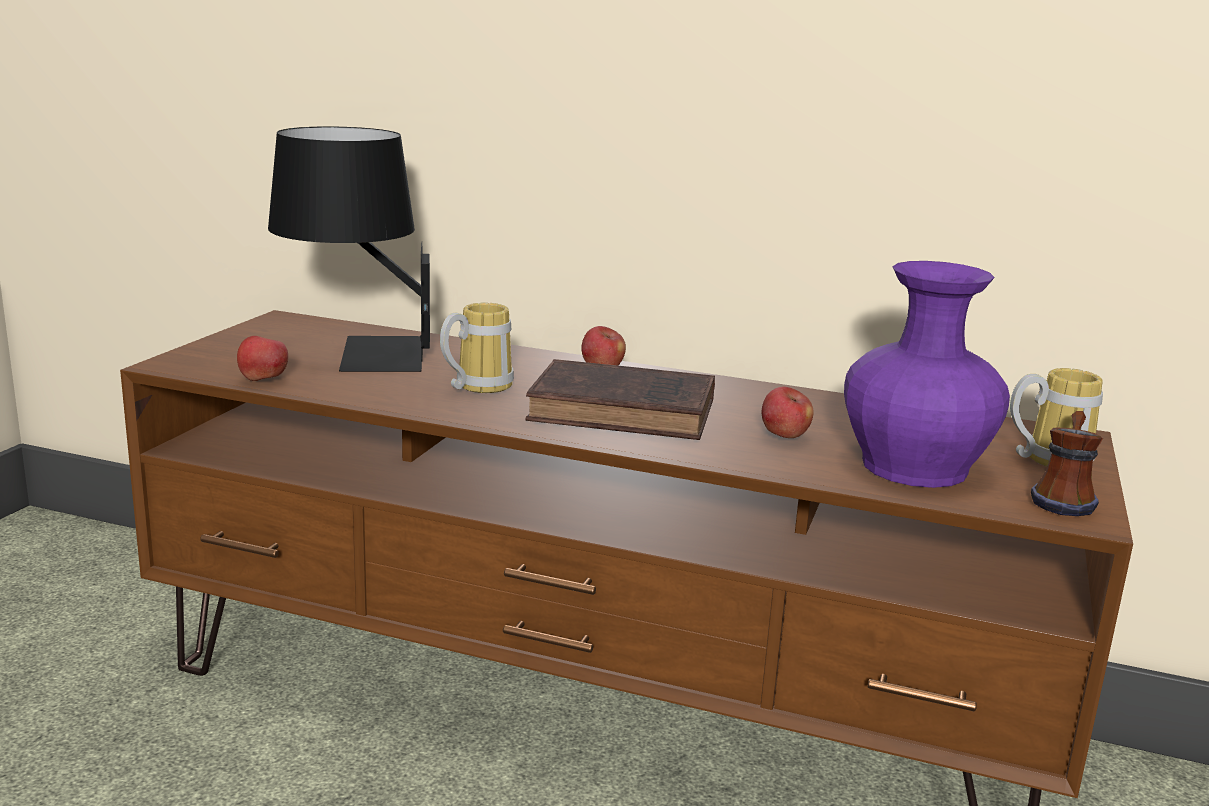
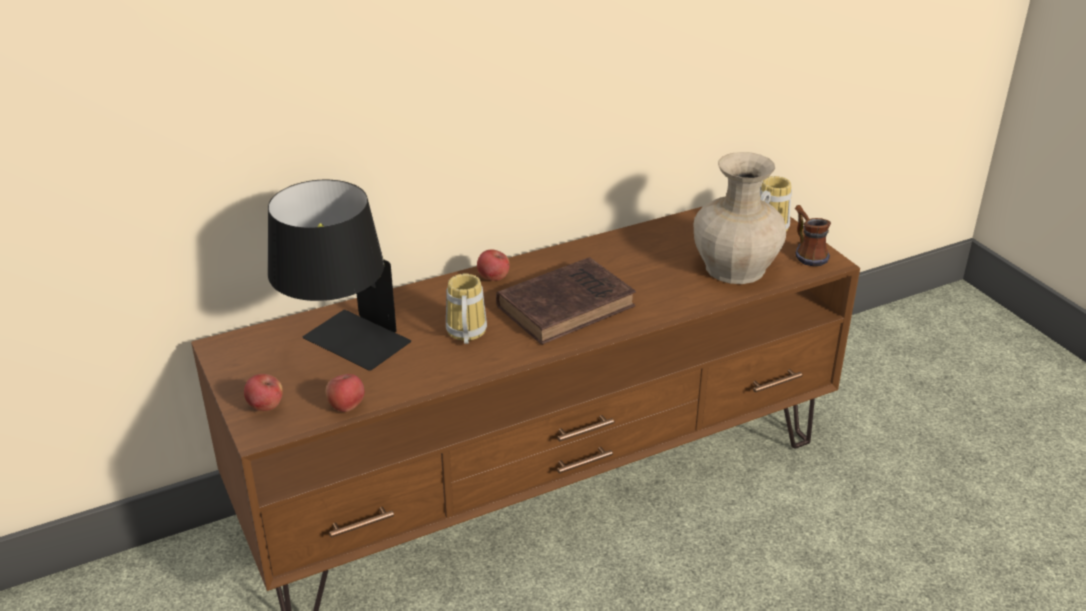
camera: 45 degrees left, 15 degrees up
apple [762,387,814,438] -> apple moved to [244,374,283,411]
purple vase [844,261,1010,488] -> beige vase [694,152,786,284]

